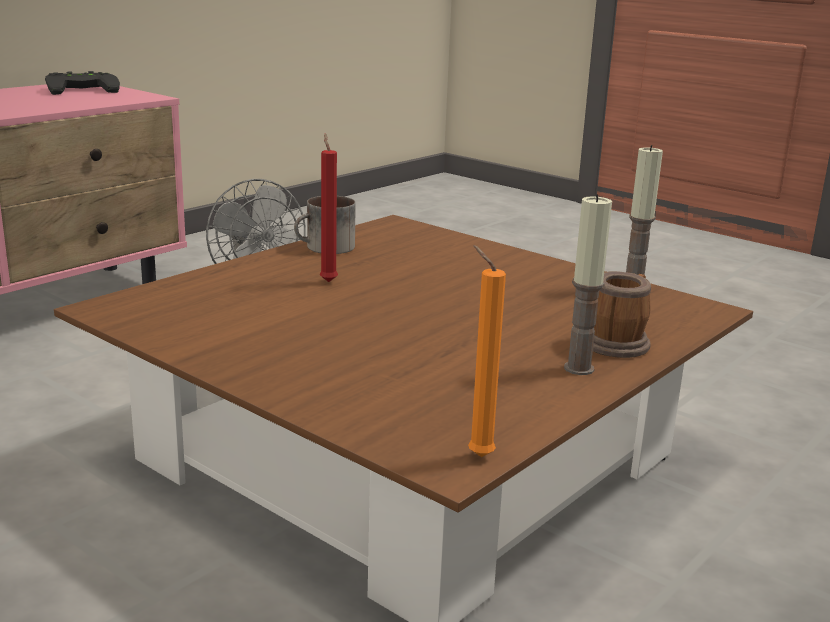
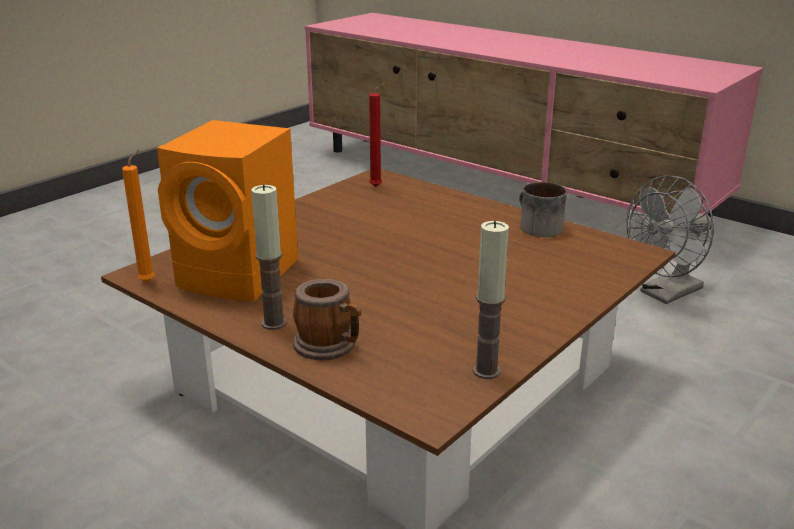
camera: 90 degrees right, 5 degrees up
black game controller [45,71,120,95] -> none
red candle [320,133,338,282] -> red candle moved to [369,82,385,187]
none -> orange speaker [157,120,298,301]

